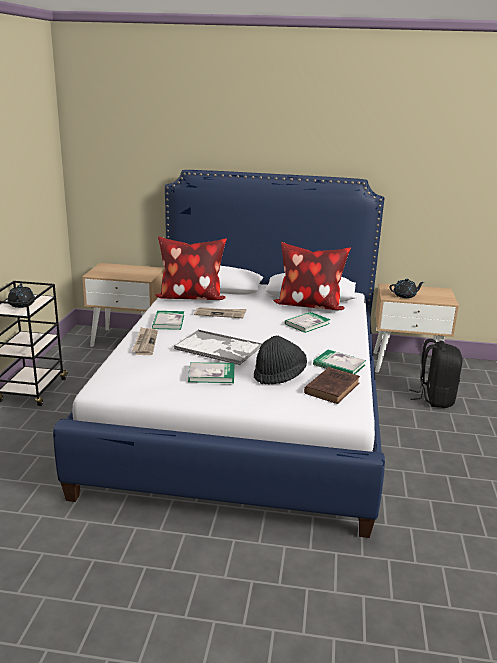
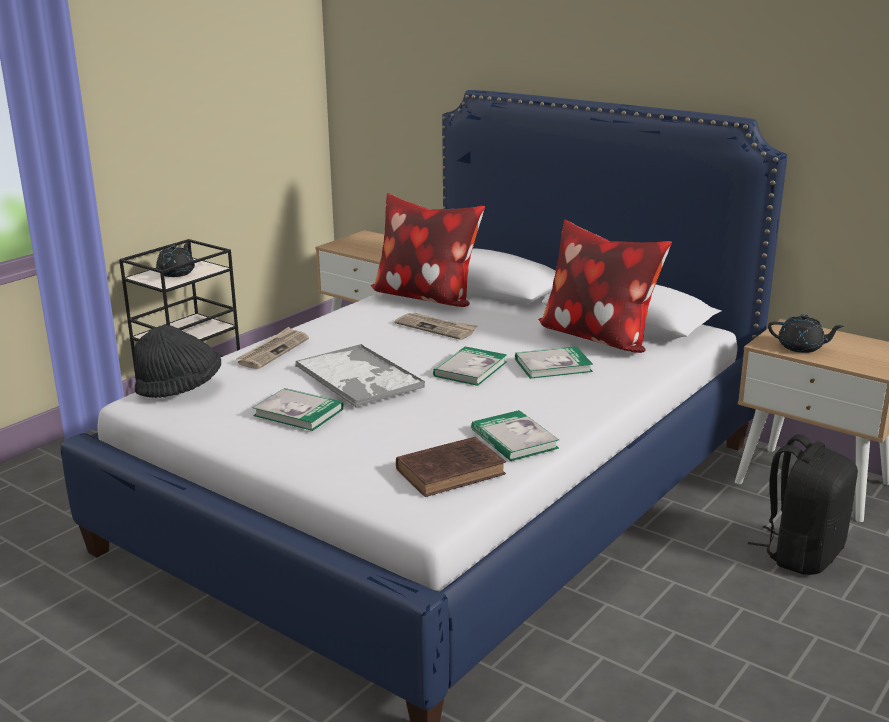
camera: 30 degrees right, 0 degrees up
book [152,311,184,330] -> book moved to [433,346,507,386]
black hat [254,335,307,384] -> black hat moved to [134,325,221,398]

